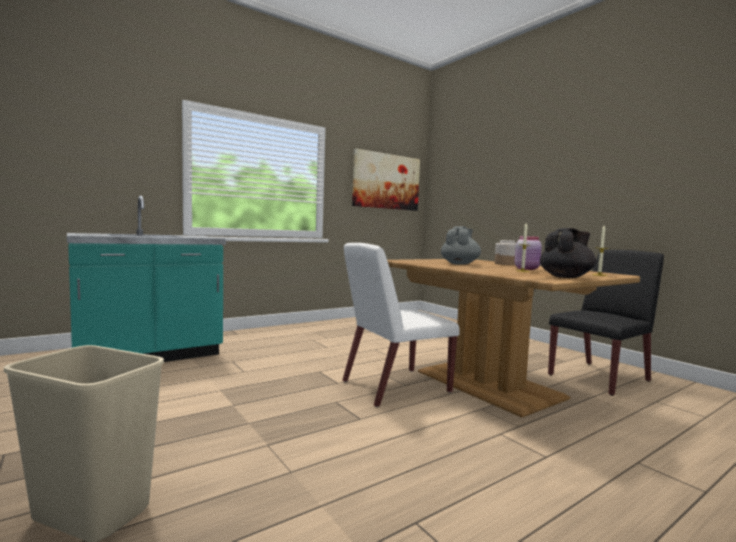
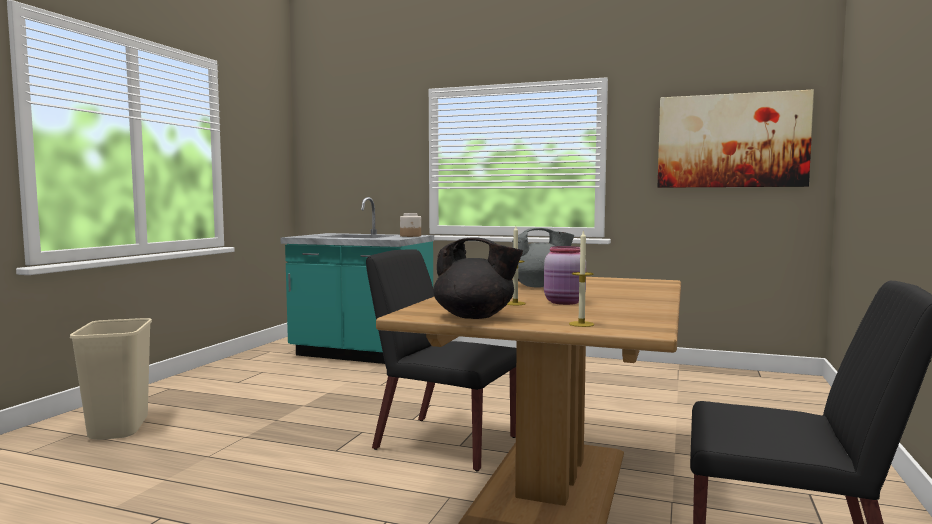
camera: 55 degrees right, 0 degrees up
white chair [343,243,460,407] -> black chair [366,249,516,471]
jar [495,240,516,265] -> jar moved to [400,213,421,237]

